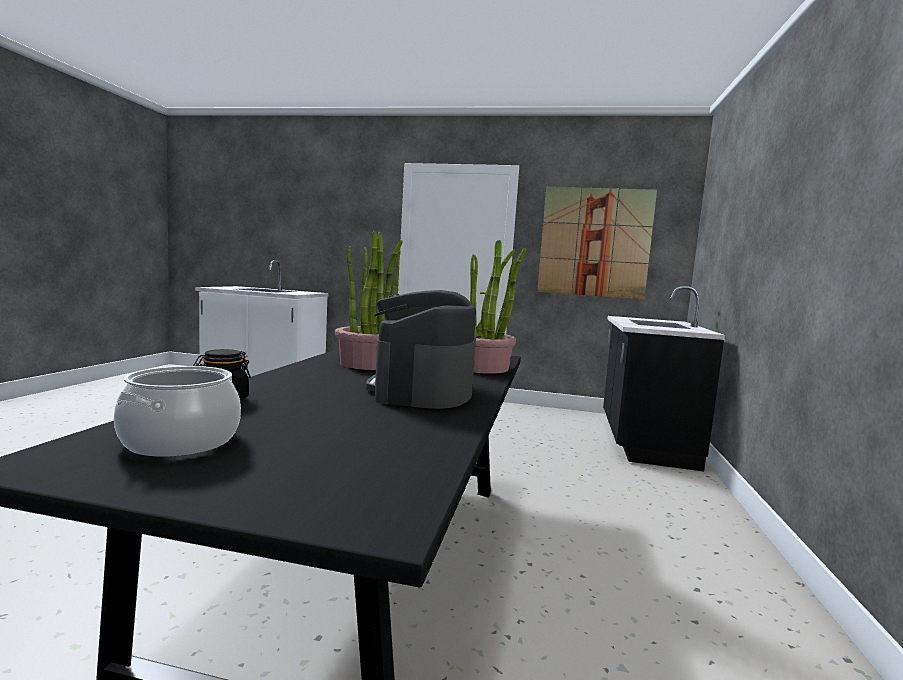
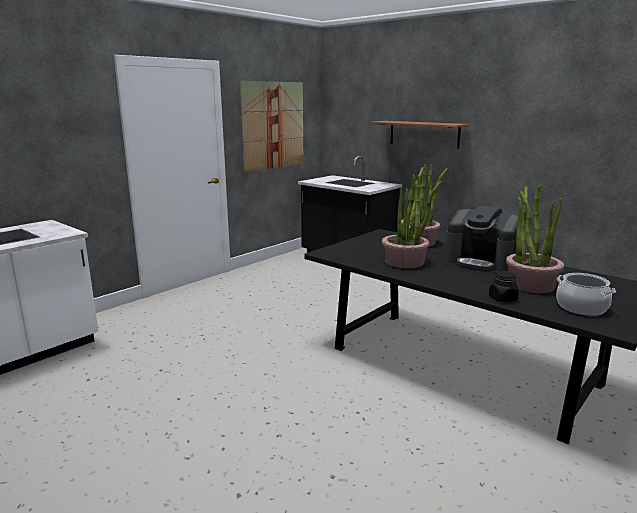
camera: 60 degrees left, 10 degrees up
none -> shelf [370,121,470,149]
none -> potted plant [506,185,564,293]

